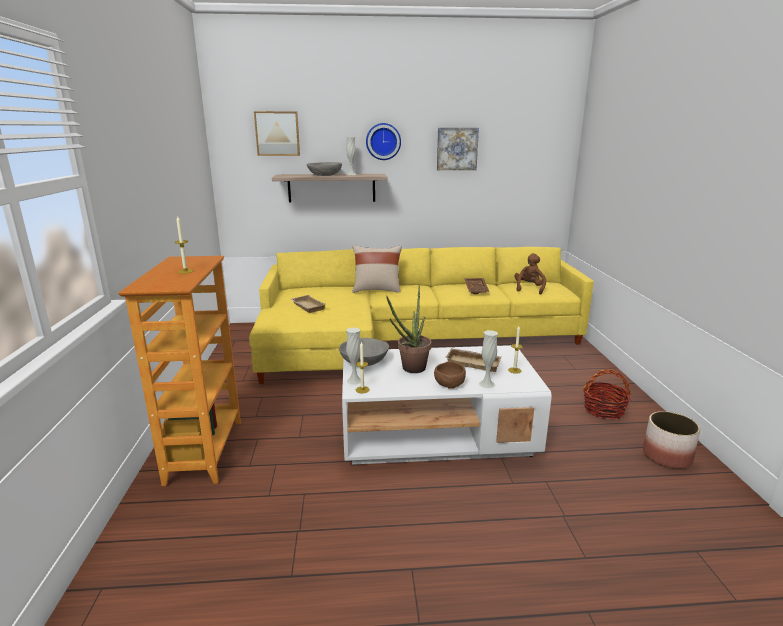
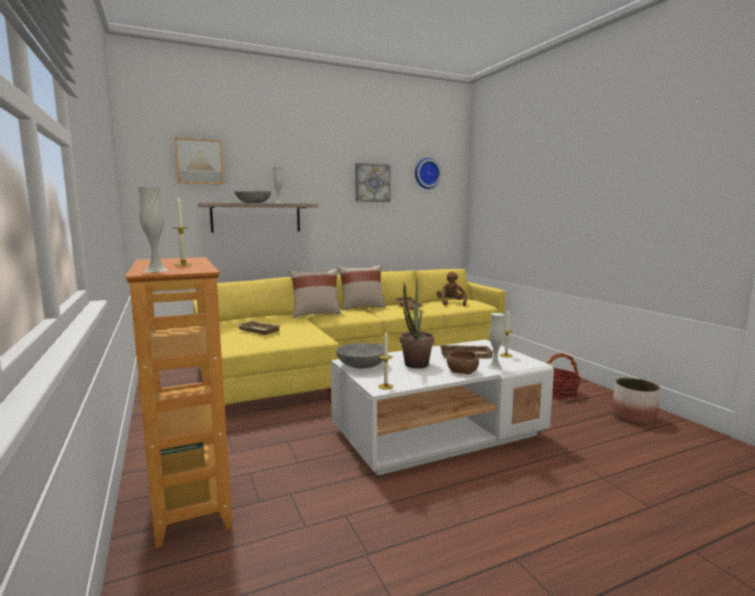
camera: 20 degrees left, 10 degrees down
white vase [346,327,361,385] -> white vase moved to [138,187,168,272]
wall clock [366,123,401,160] -> wall clock moved to [415,158,441,189]
none -> beige pillow [337,265,385,310]

